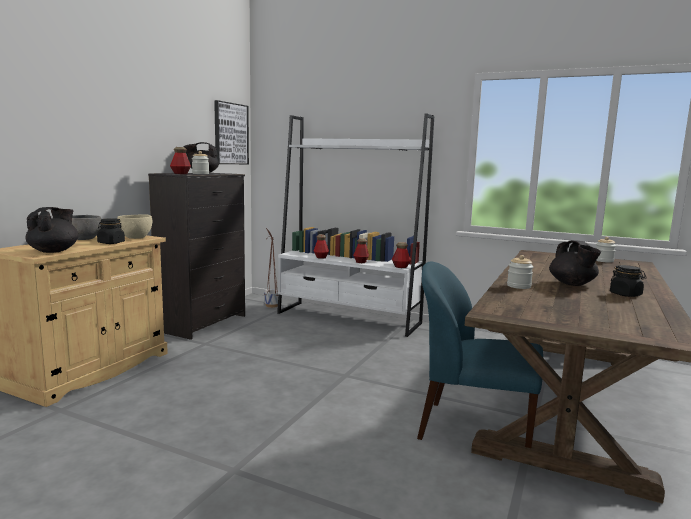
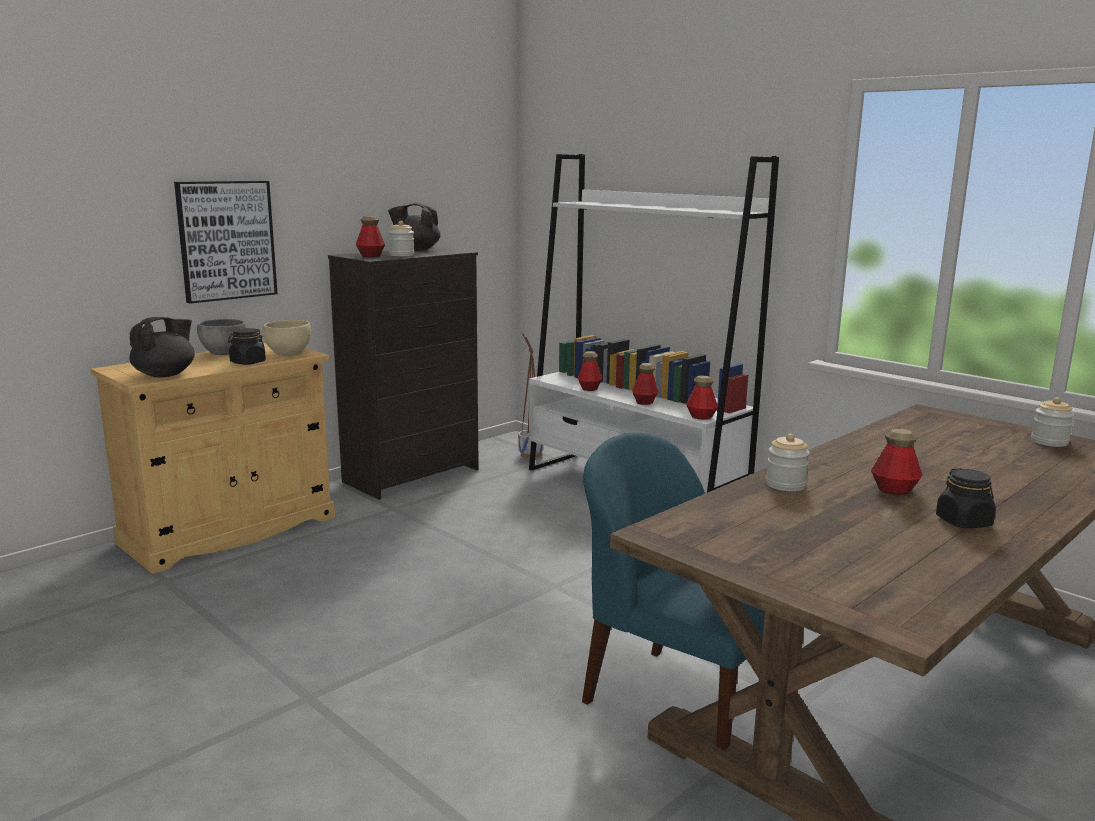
camera: 20 degrees right, 5 degrees up
picture [214,100,249,164] -> picture moved to [174,181,278,304]
black teapot [549,240,601,286] -> bottle [871,429,922,495]

